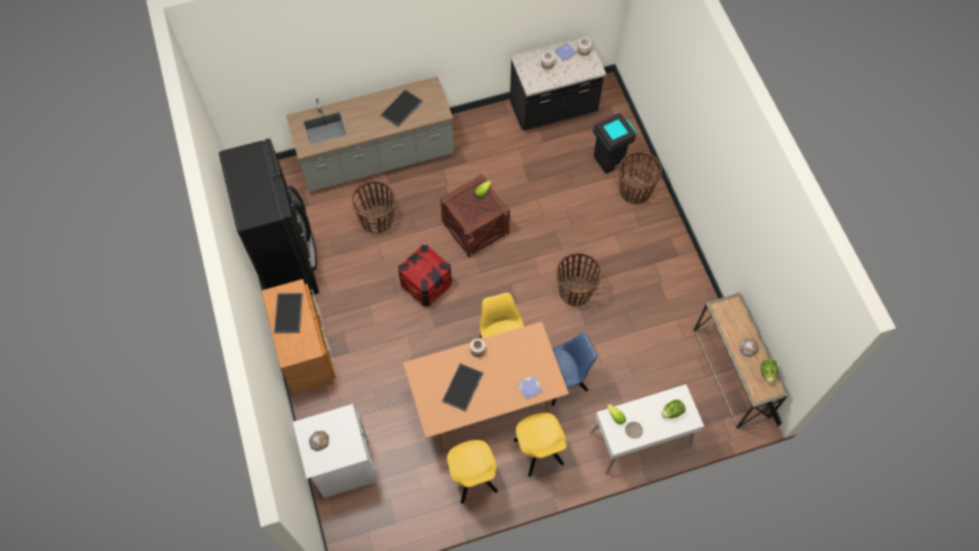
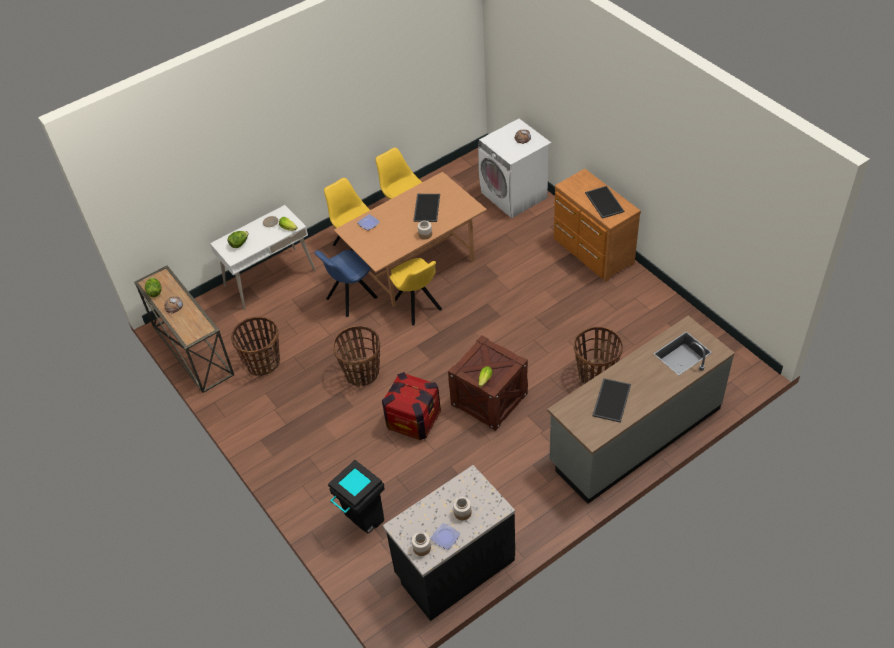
camera: 165 degrees right, 15 degrees down
black fridge [219,138,319,295] -> none
crate [399,245,452,307] -> crate moved to [382,372,441,440]
basket [619,152,662,204] -> basket moved to [231,317,280,376]

